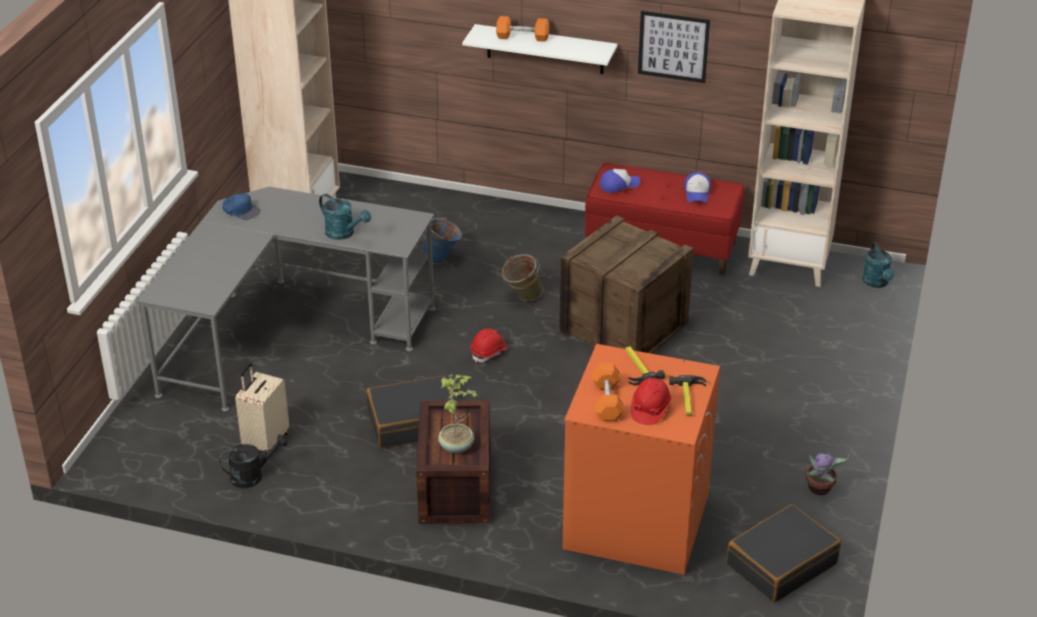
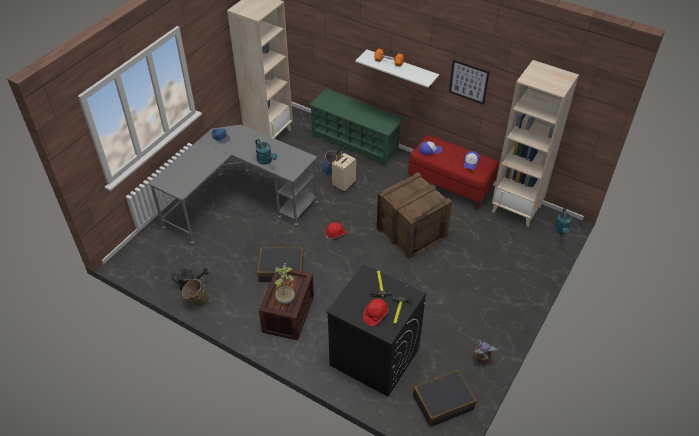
camera: 15 degrees right, 10 degrees up
beige suitcase [235,363,289,454] -> beige suitcase moved to [332,149,356,192]
green bucket [502,254,543,301] -> green bucket moved to [182,279,210,307]
orange washing machine [562,344,720,575] -> black washing machine [326,264,426,397]
orange dumbbell [592,363,624,421] -> none
none -> green shoe rack [309,89,404,166]

